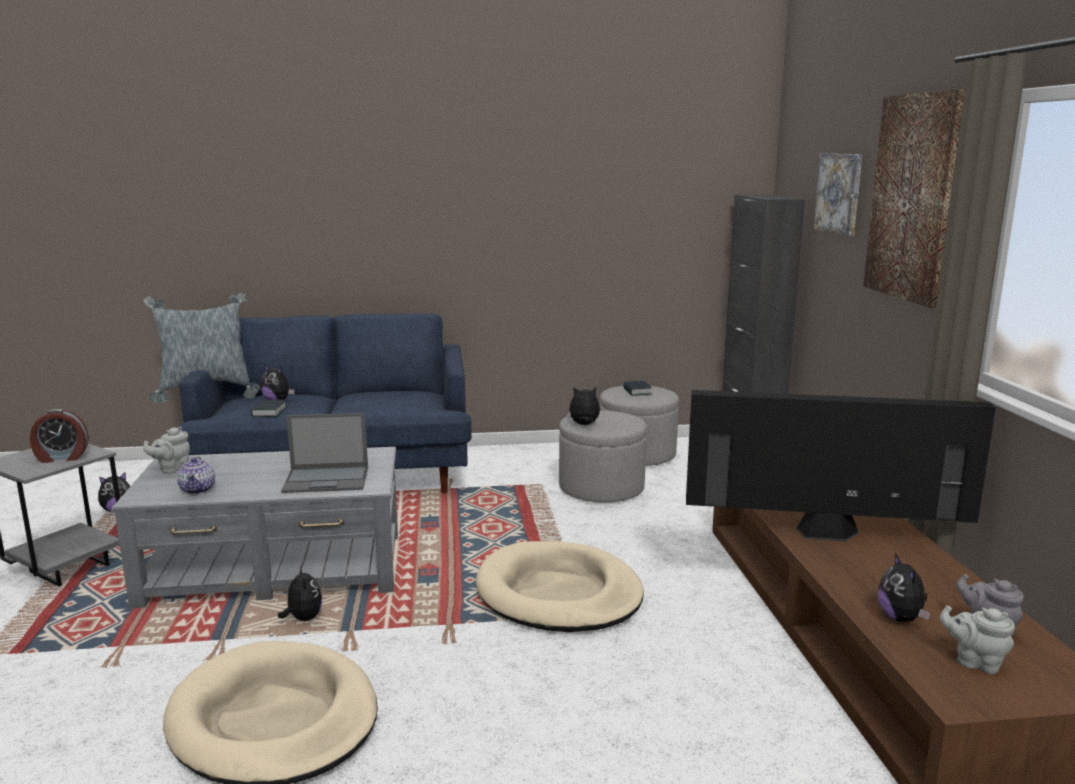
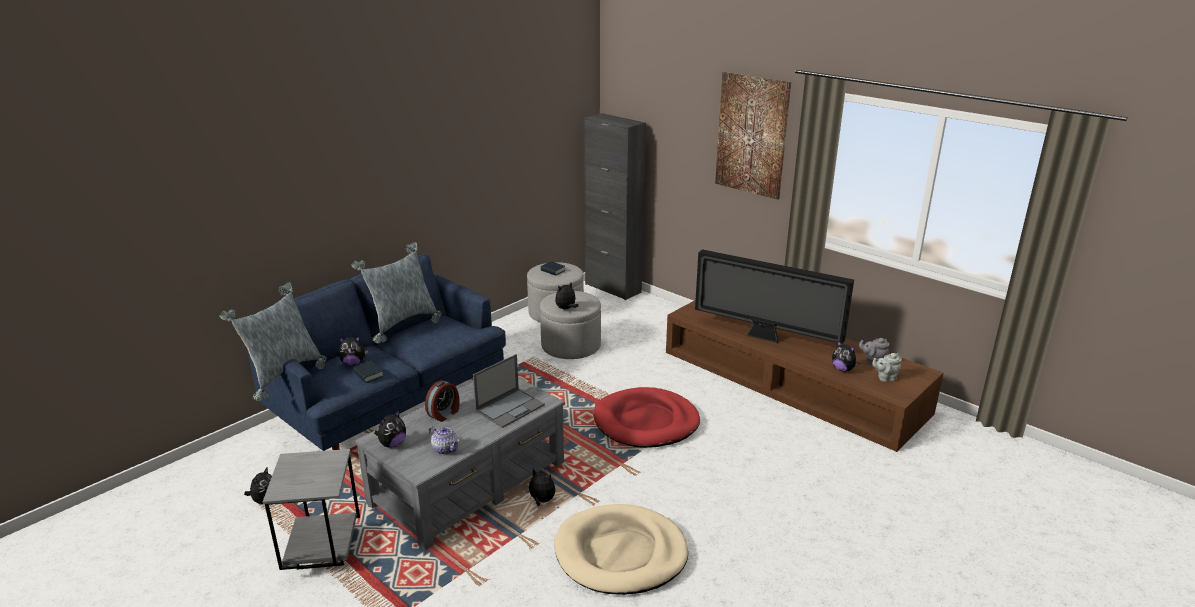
camera: 40 degrees left, 10 degrees up
alarm clock [30,409,89,463] -> alarm clock moved to [425,380,460,422]
grey teapot [143,426,190,474] -> plush toy [374,410,406,447]
beige dog bed [476,541,644,632] -> red dog bed [593,387,700,448]
television [686,390,996,541] -> television turned 120 degrees counterclockwise [695,249,854,344]
picture [813,154,862,236] -> none
none -> pillow [351,242,442,344]

